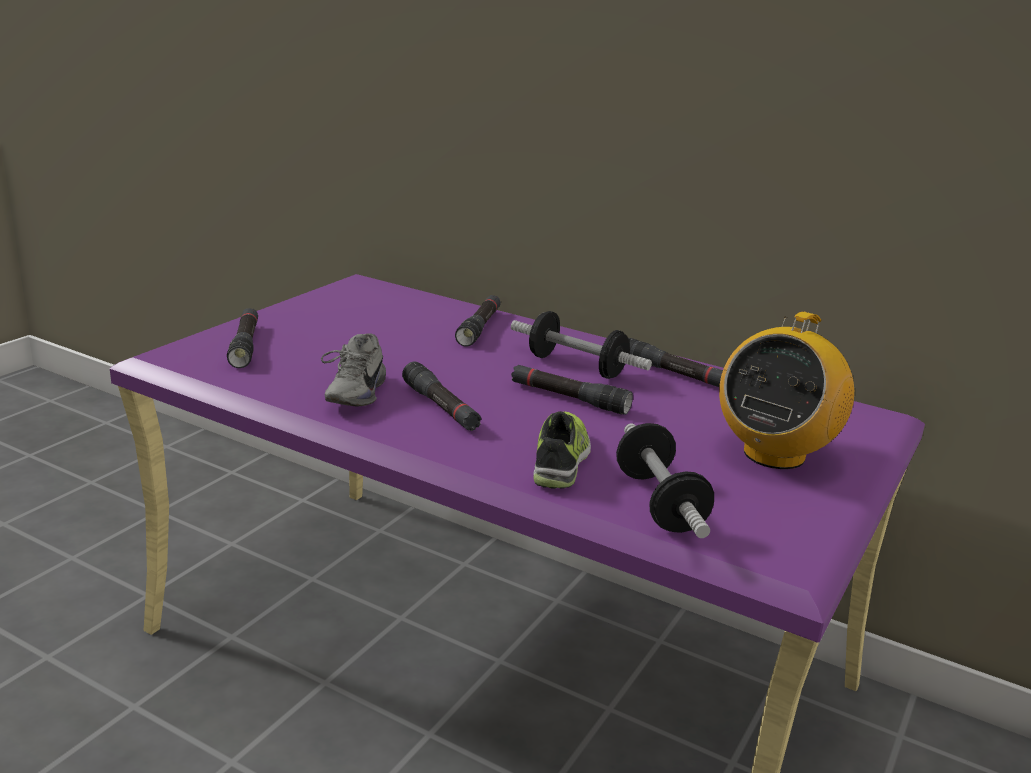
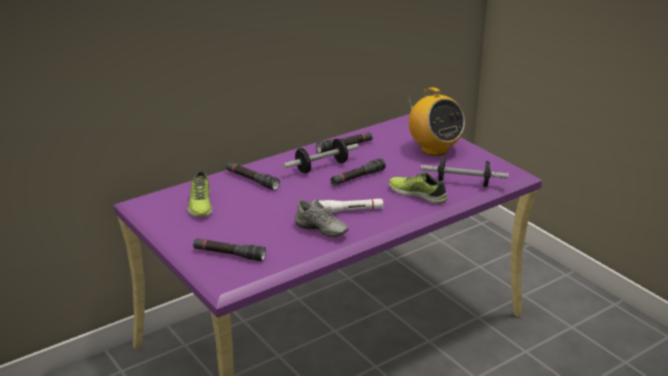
camera: 65 degrees left, 5 degrees up
black flashlight [402,362,481,431] -> white flashlight [319,199,384,213]
none -> shoe [187,171,213,217]

